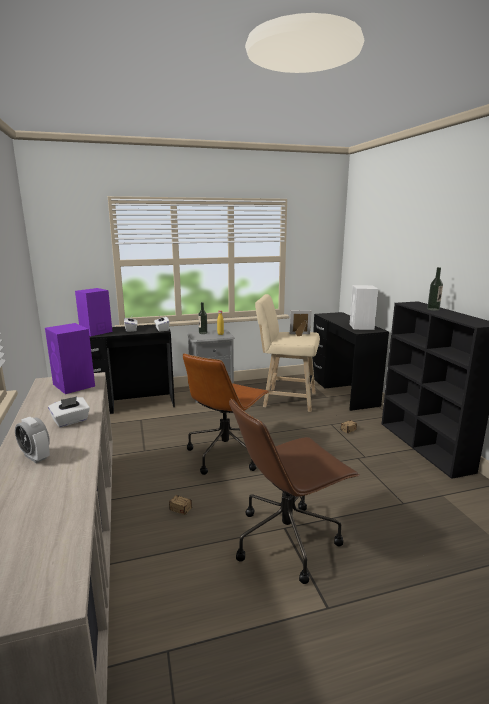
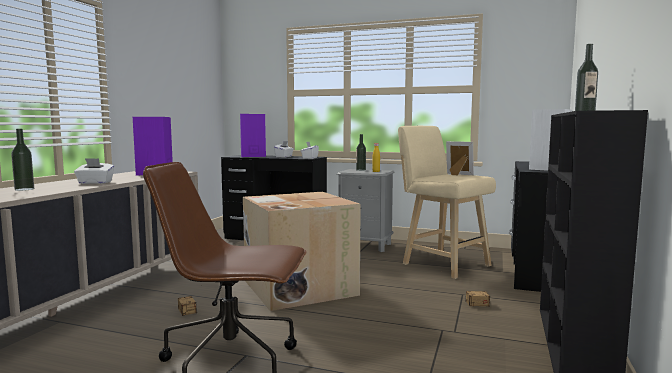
camera: 35 degrees right, 10 degrees down
alarm clock [15,417,50,463] -> bottle [11,129,34,191]
brown office chair [183,353,269,475] -> cardboard box [243,192,361,311]

